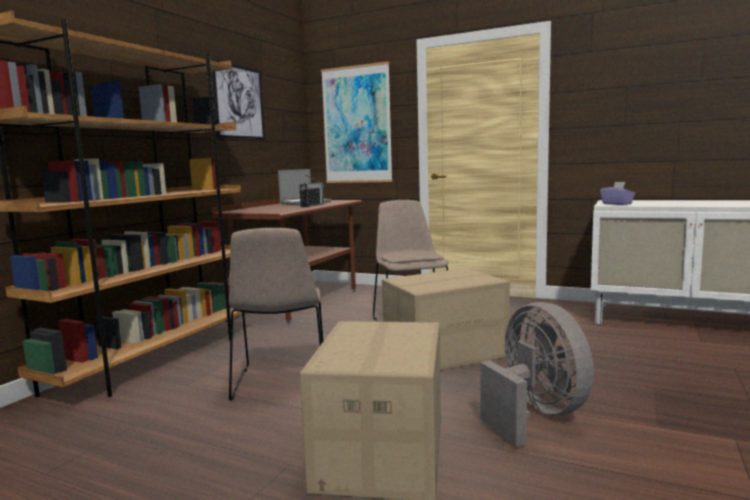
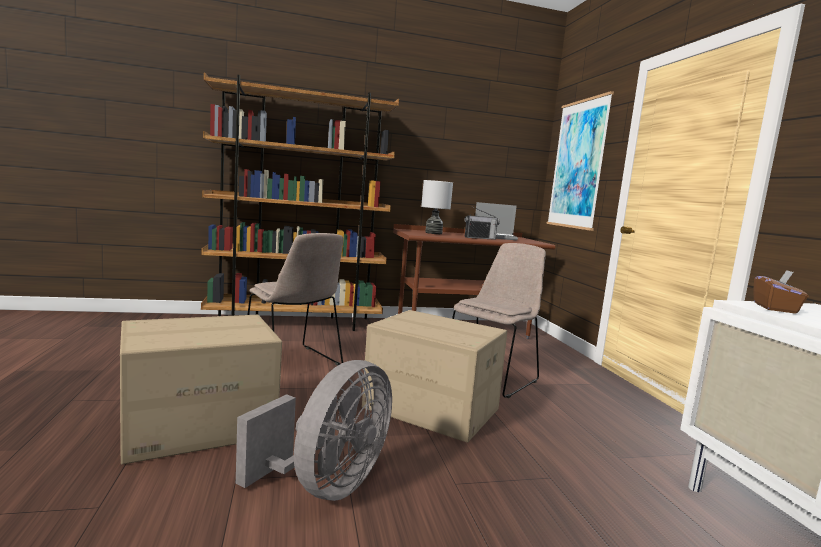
camera: 50 degrees right, 0 degrees up
picture [211,59,265,140] -> none
beige chair [228,228,323,401] -> beige chair turned 90 degrees counterclockwise [247,233,343,365]
purple tissue box [600,182,636,205] -> brown tissue box [753,270,809,314]
none -> grey table lamp [421,180,453,234]

